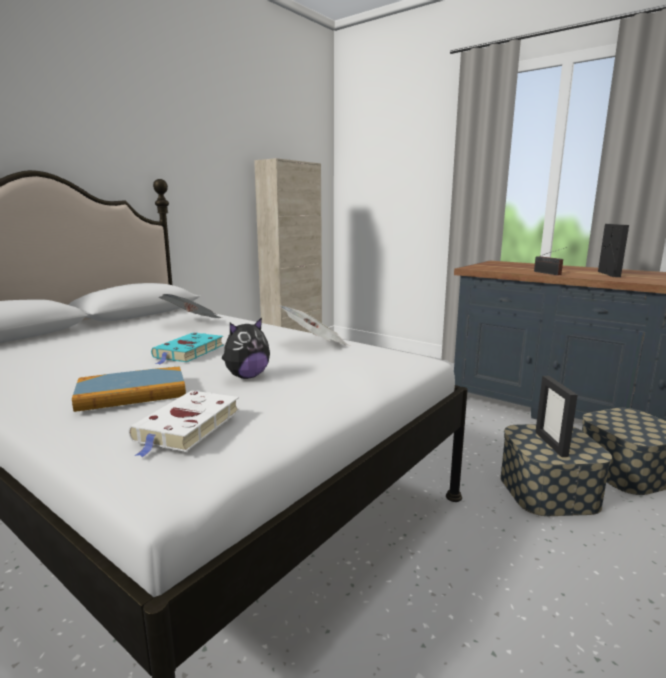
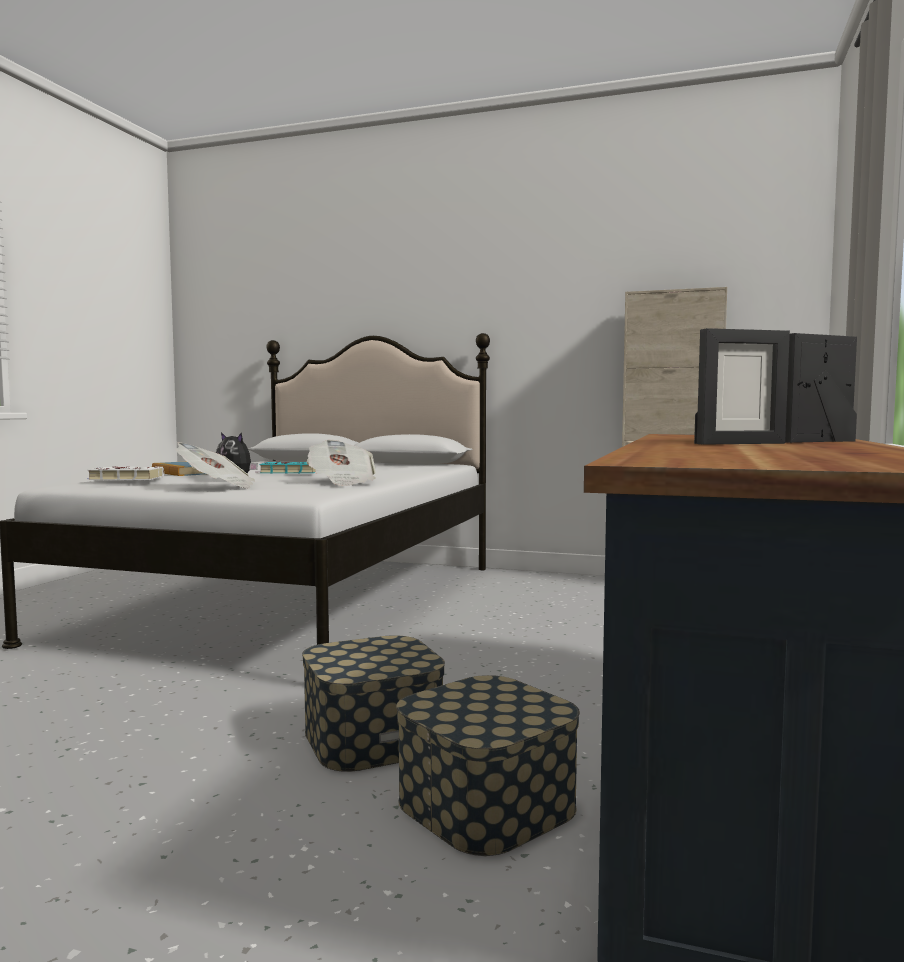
camera: 70 degrees right, 10 degrees down
newspaper [159,294,222,318] -> newspaper moved to [175,442,255,489]
radio [534,247,567,275] -> none
picture frame [535,376,578,457] -> picture frame moved to [785,333,857,443]

